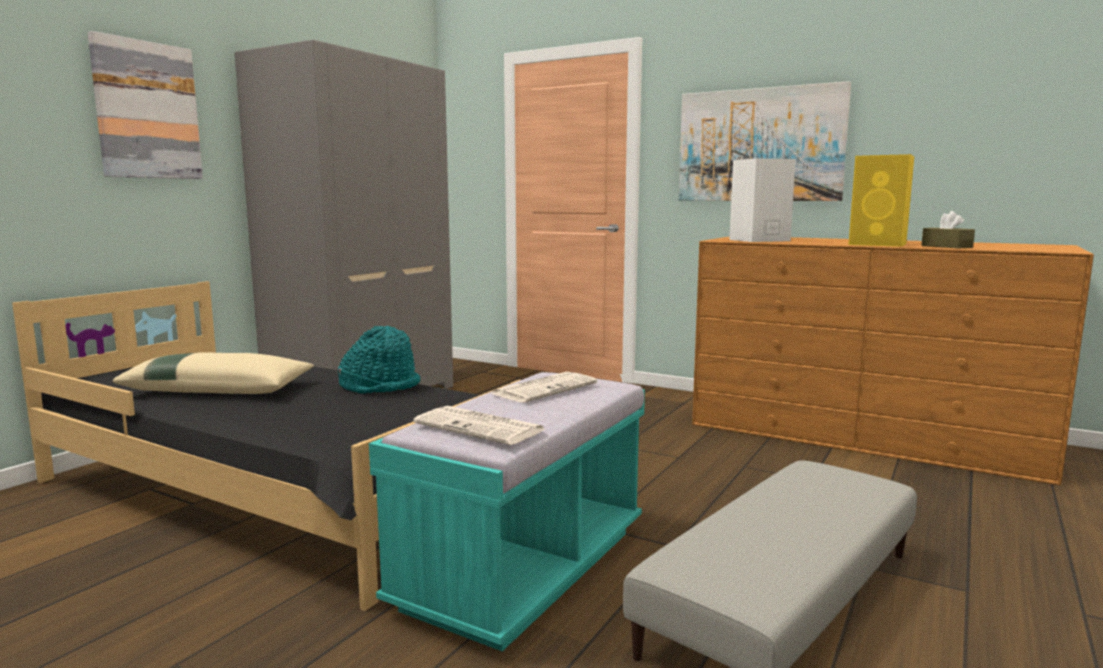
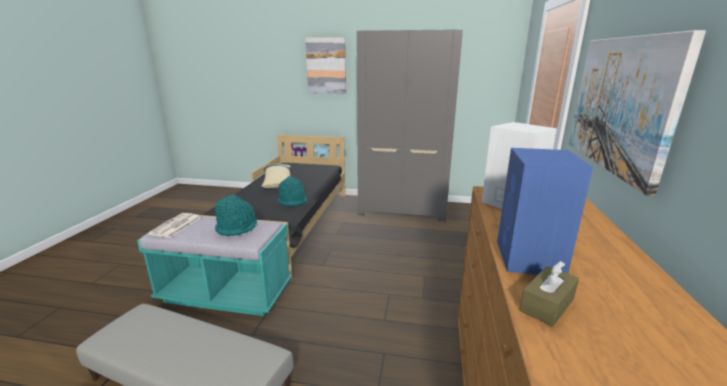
camera: 70 degrees right, 10 degrees up
newspaper [490,372,597,403] -> turquoise hat [215,194,257,236]
yellow speaker [848,154,914,247] -> blue speaker [497,148,593,275]

